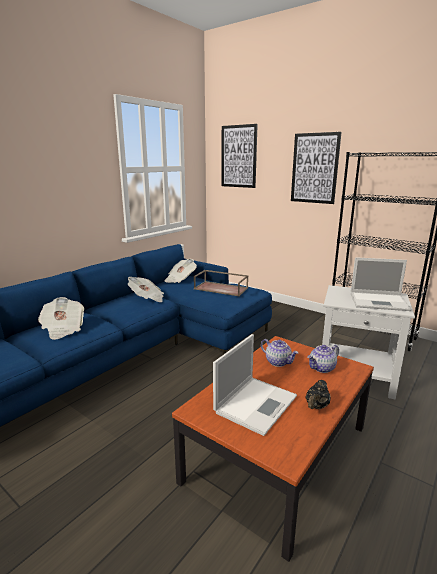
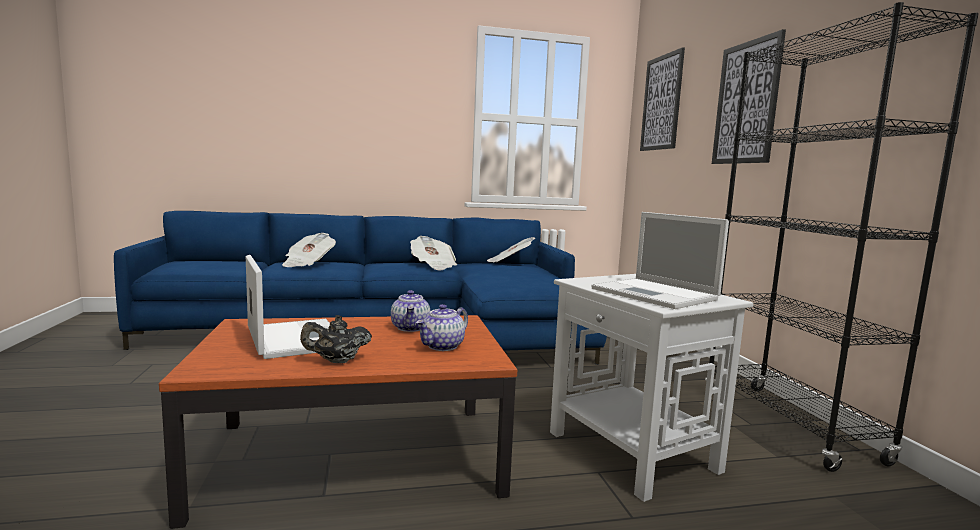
camera: 40 degrees right, 10 degrees down
brown tray [194,270,249,296] -> none
laptop [213,334,297,436] -> laptop turned 105 degrees counterclockwise [246,255,330,359]
teapot [307,345,339,373] -> teapot turned 60 degrees counterclockwise [416,304,468,351]

